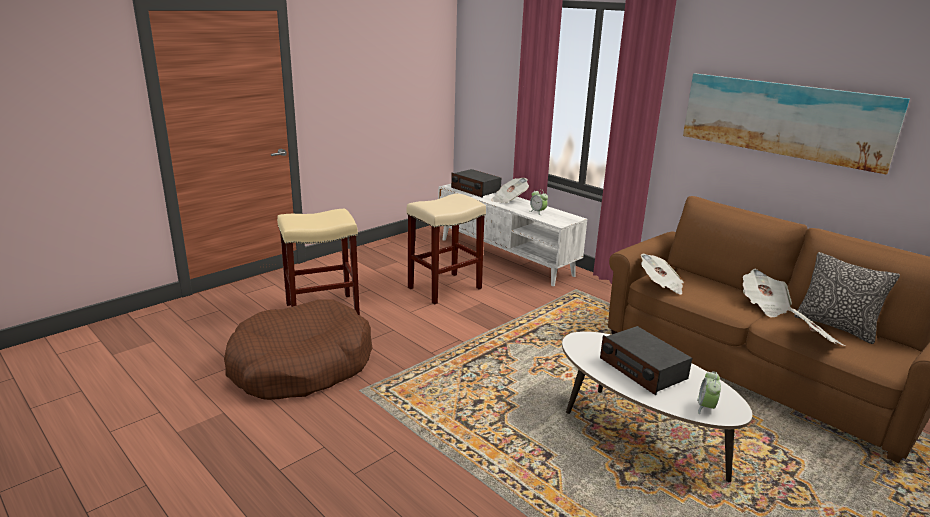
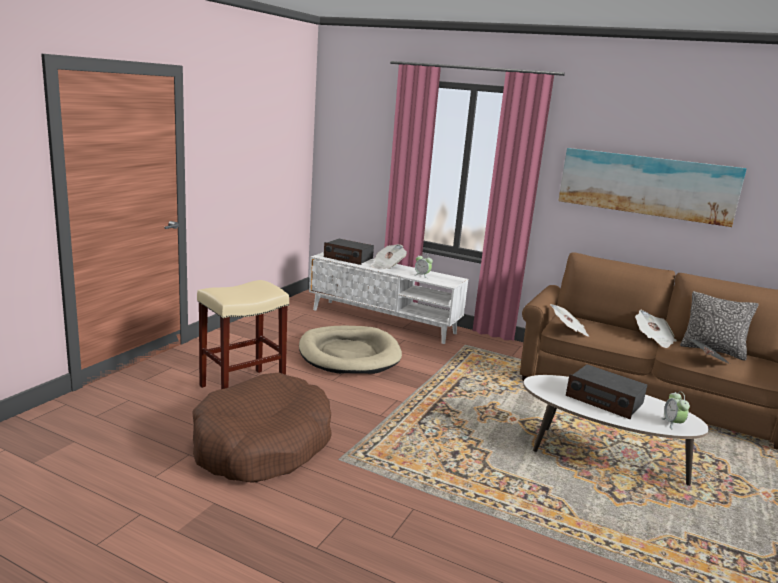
camera: 20 degrees left, 5 degrees down
beige stool [406,193,486,304] -> beige dog bed [299,325,402,374]

